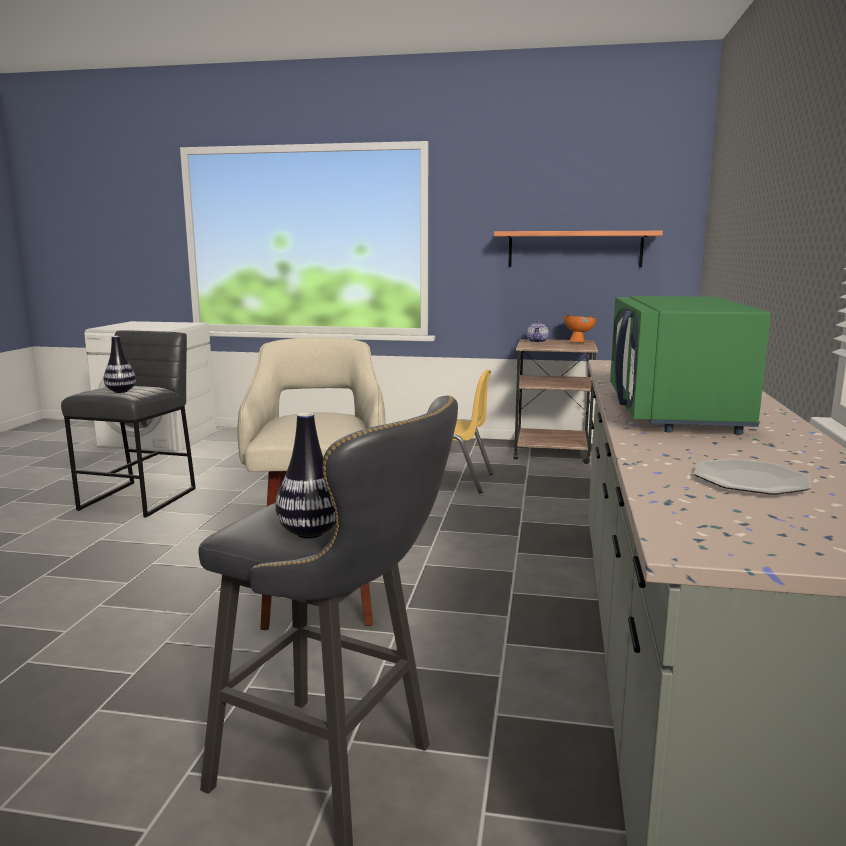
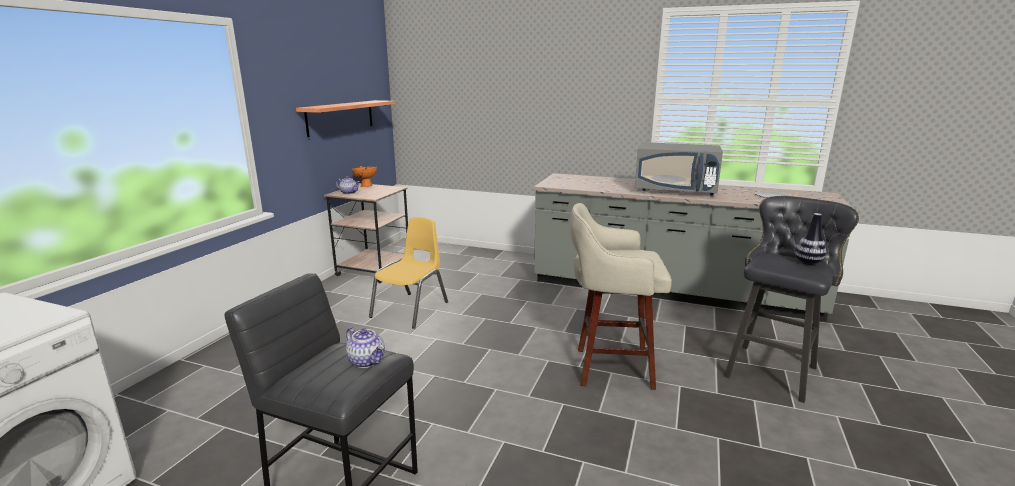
camera: 80 degrees left, 5 degrees up
vase [104,336,136,393] -> teapot [346,327,385,368]
green microwave [610,296,771,435] -> grey microwave [635,142,723,196]

